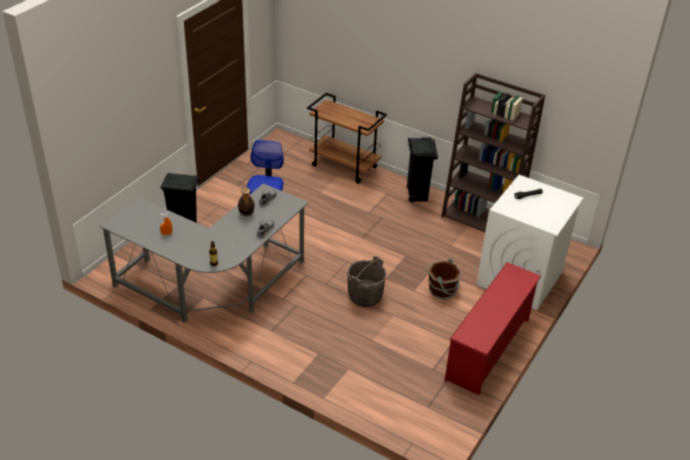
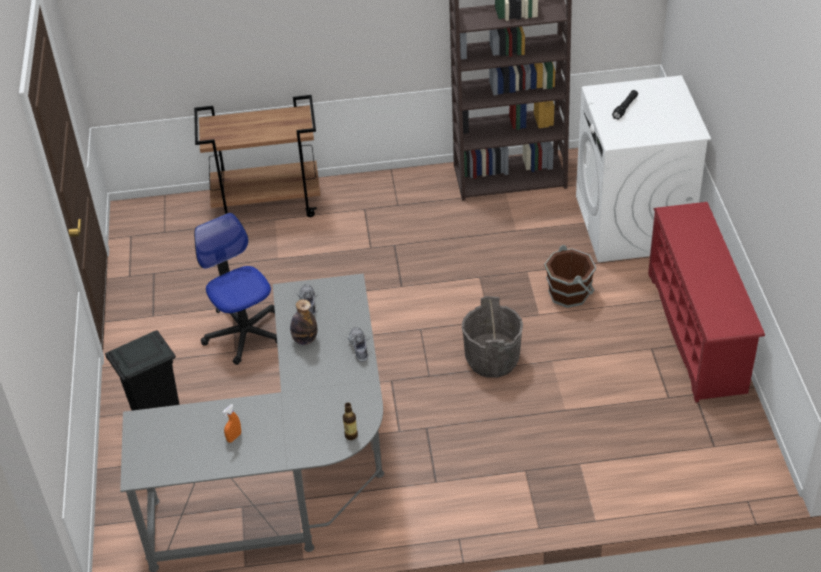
camera: 35 degrees left, 5 degrees up
black trash can [407,137,438,203] -> none

